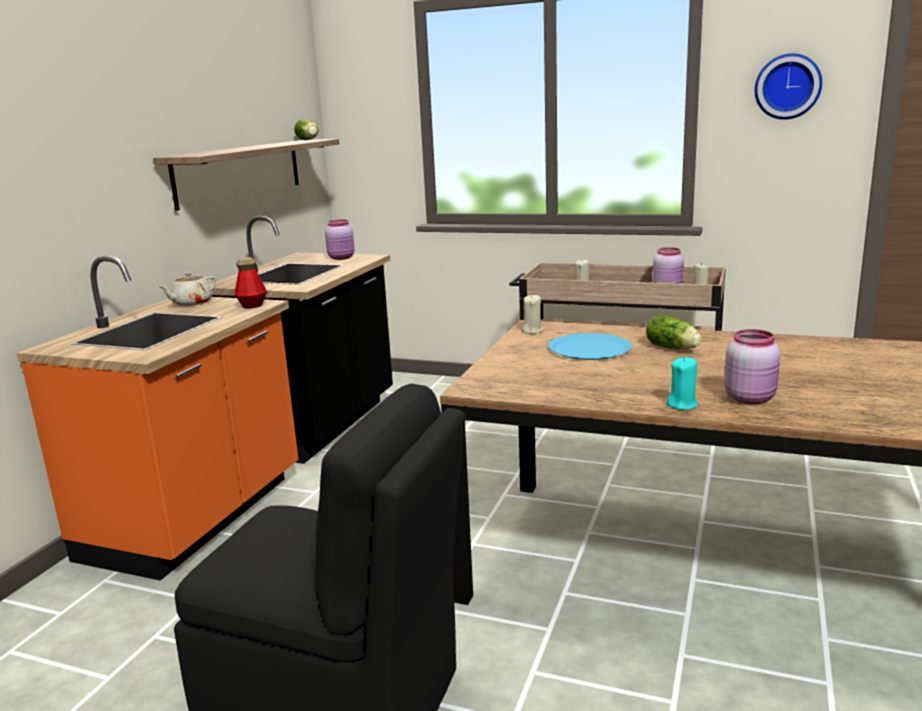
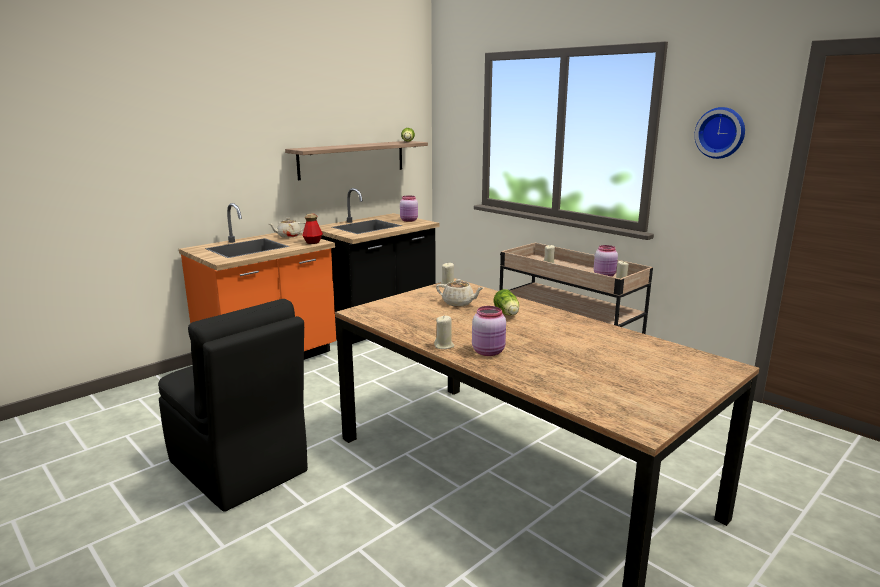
camera: 25 degrees right, 0 degrees up
blue plate [548,333,632,360] -> beige teapot [436,279,483,307]
turquoise candle [666,357,697,410] -> beige candle [434,315,454,349]

